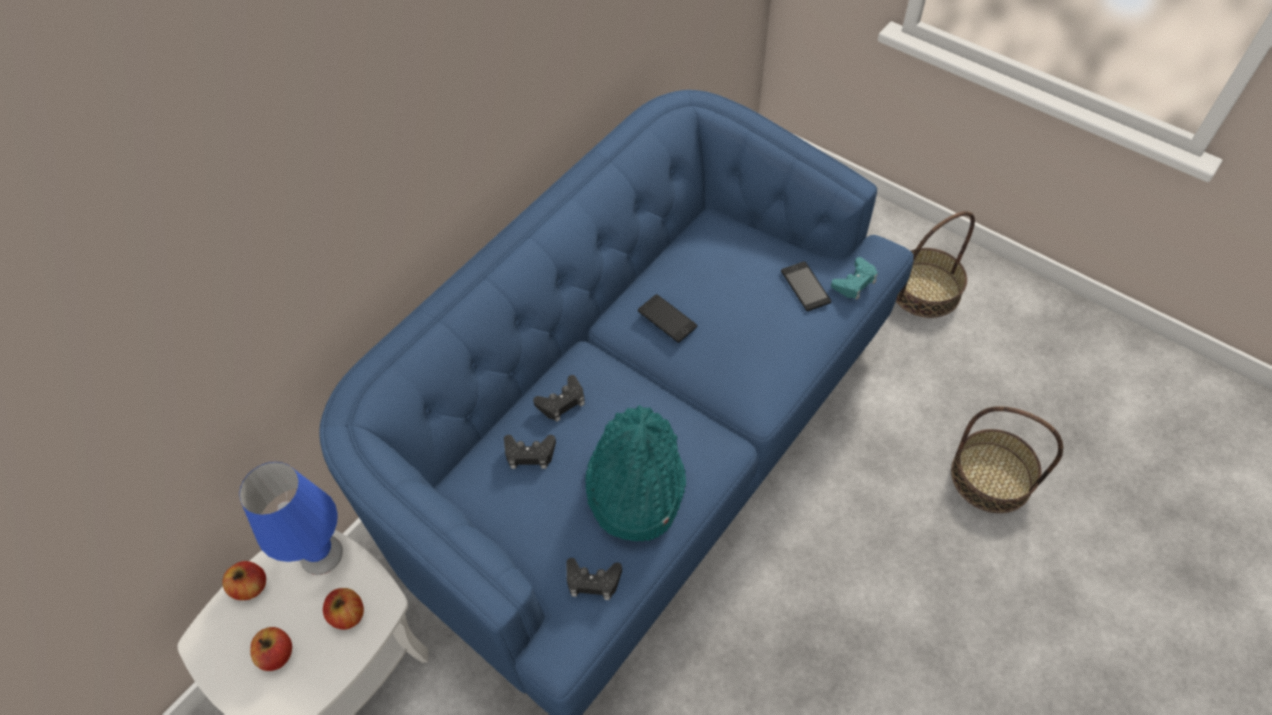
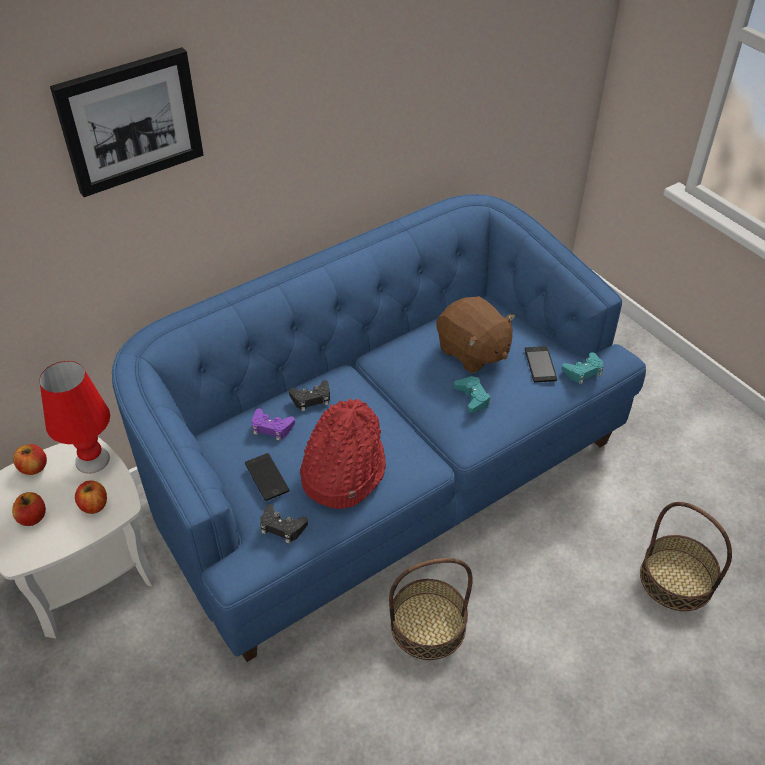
camera: 15 degrees right, 10 degrees down
blue table lamp [239,462,343,575] -> red table lamp [39,361,110,474]
black game controller [504,435,556,469] -> purple game controller [252,408,295,441]
turquoise hat [585,405,686,541] -> red hat [300,399,386,509]
phone [638,294,697,343] -> phone moved to [245,453,289,501]
basket [896,211,975,318] -> basket moved to [389,558,473,660]
none -> picture [50,47,204,197]
none -> brown plush toy [436,296,515,373]
none -> turquoise game controller [454,376,491,413]

